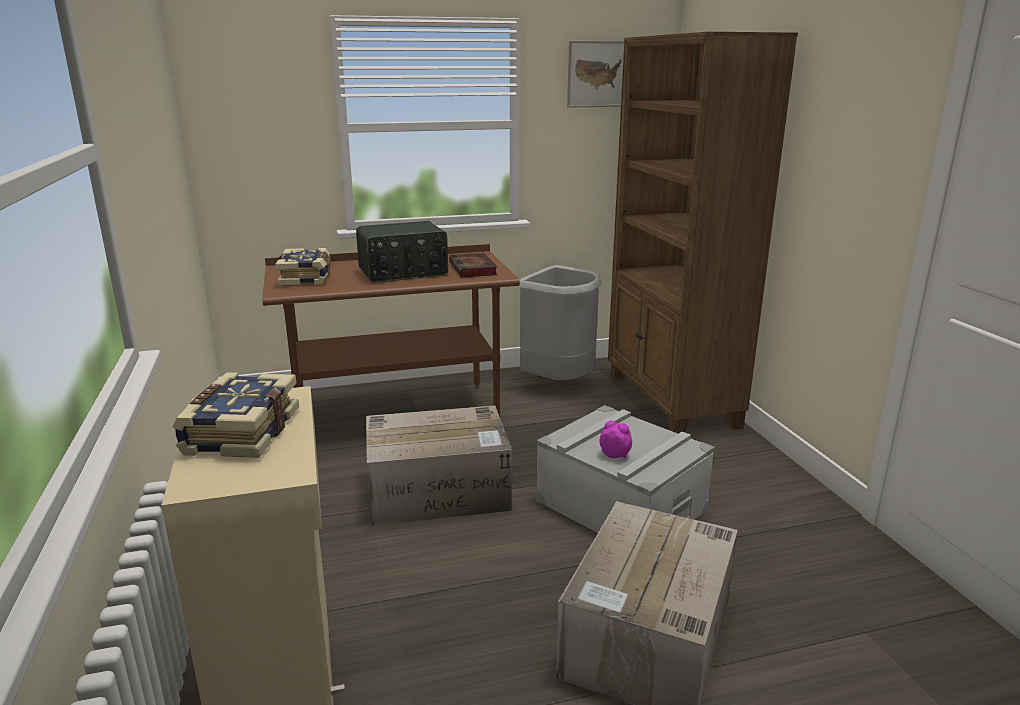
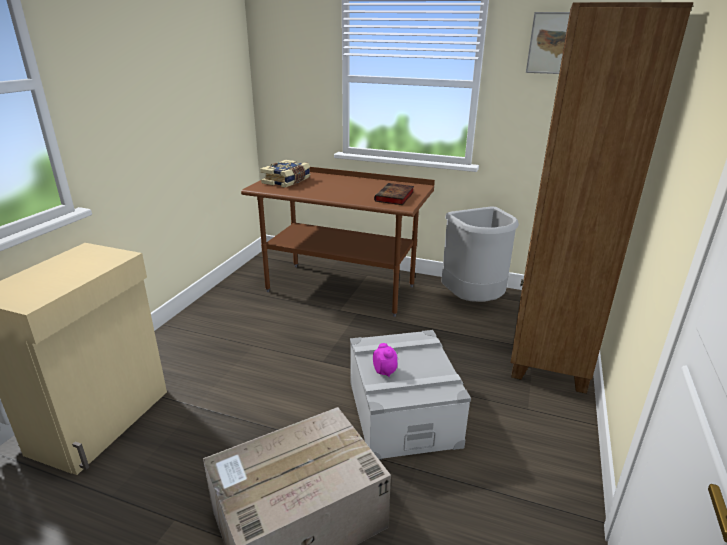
camera: 35 degrees right, 5 degrees up
book [173,372,299,458] -> none
radio [356,221,448,283] -> none
cardboard box [366,406,512,525] -> none

